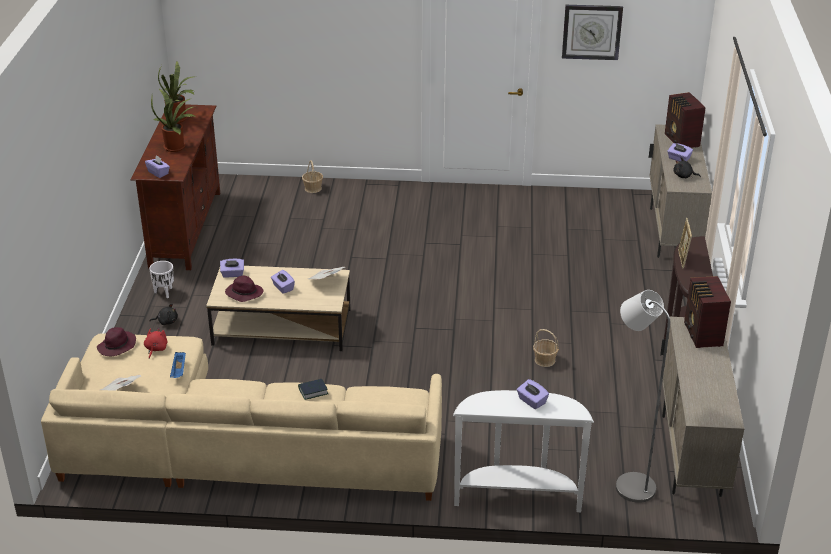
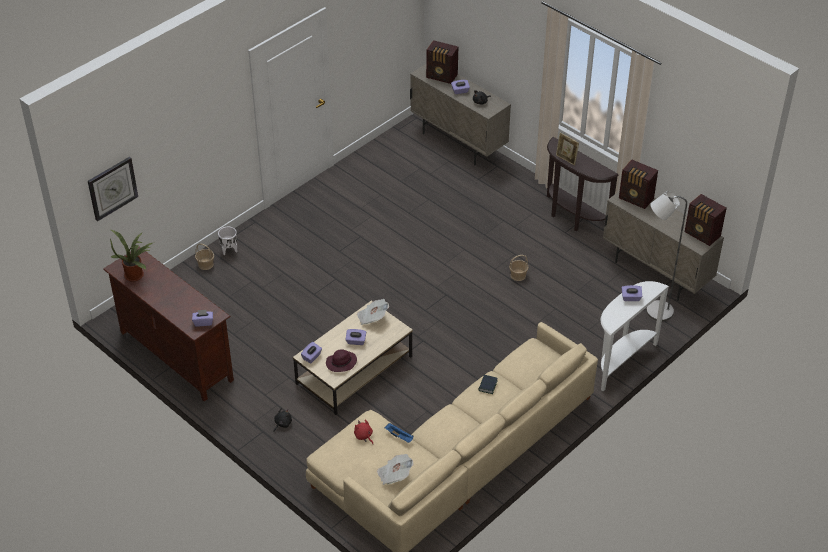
camera: 50 degrees left, 10 degrees up
purple hat [97,327,136,356] -> none
white planter [149,261,174,298] -> white planter moved to [218,227,237,255]
potted plant [151,89,195,152] -> none
wall clock [562,5,623,60] -> wall clock moved to [88,157,138,221]
none -> radio [685,194,727,246]

